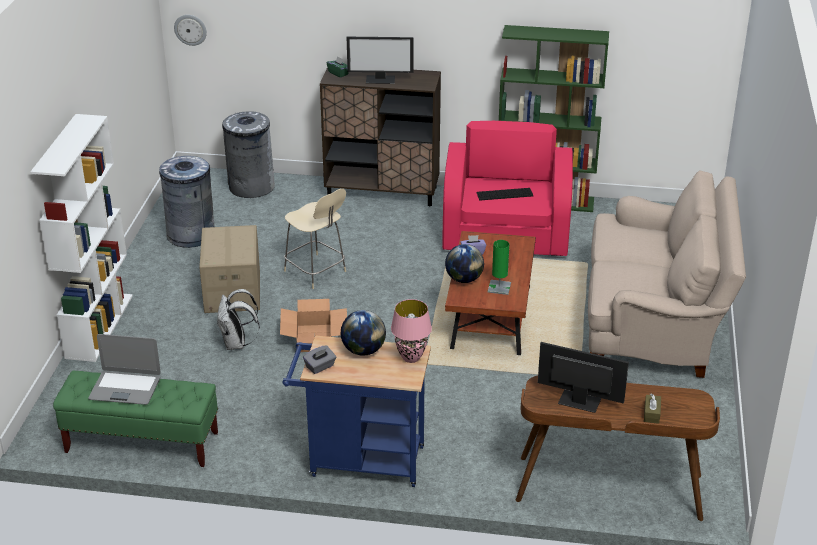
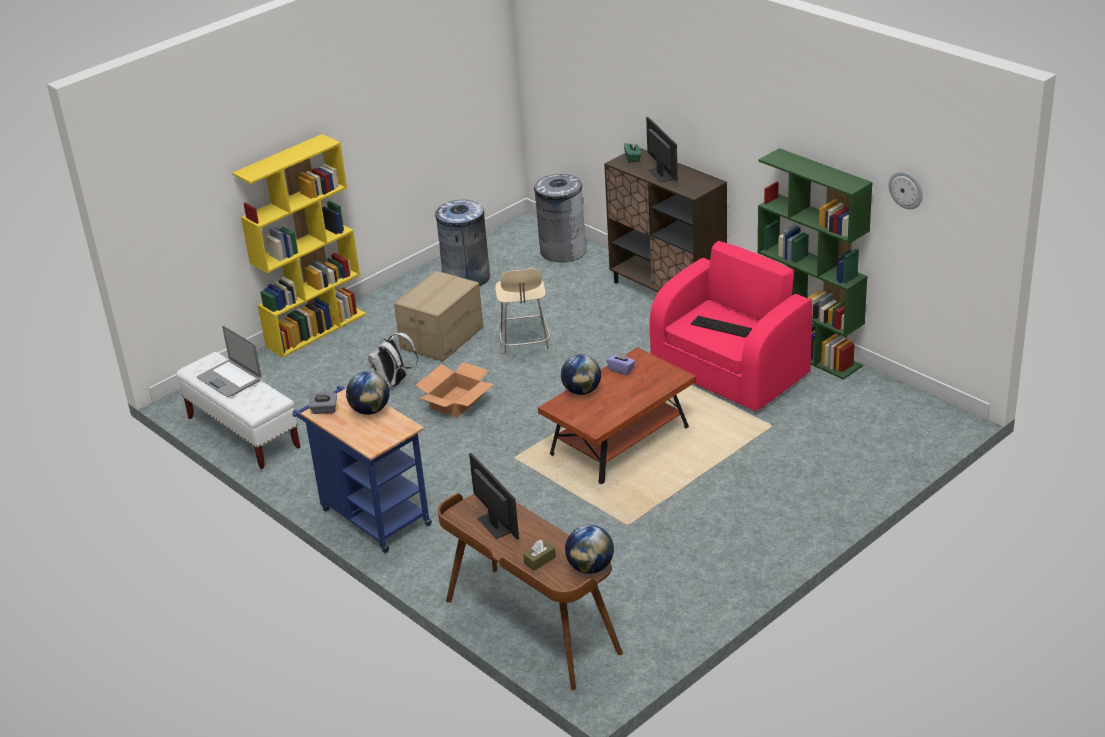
camera: 40 degrees right, 0 degrees up
white bookcase [31,114,133,362] -> yellow bookcase [232,134,366,358]
green bench [53,370,218,467] -> white bench [176,352,301,469]
wall clock [174,15,207,46] -> wall clock moved to [889,171,923,209]
monitor [347,37,414,84] -> monitor turned 150 degrees counterclockwise [646,117,678,183]
pink table lamp [391,299,432,363] -> none
green table lamp [488,240,511,295] -> none
beige sofa [588,171,746,378] -> none
none -> globe [565,525,614,574]

